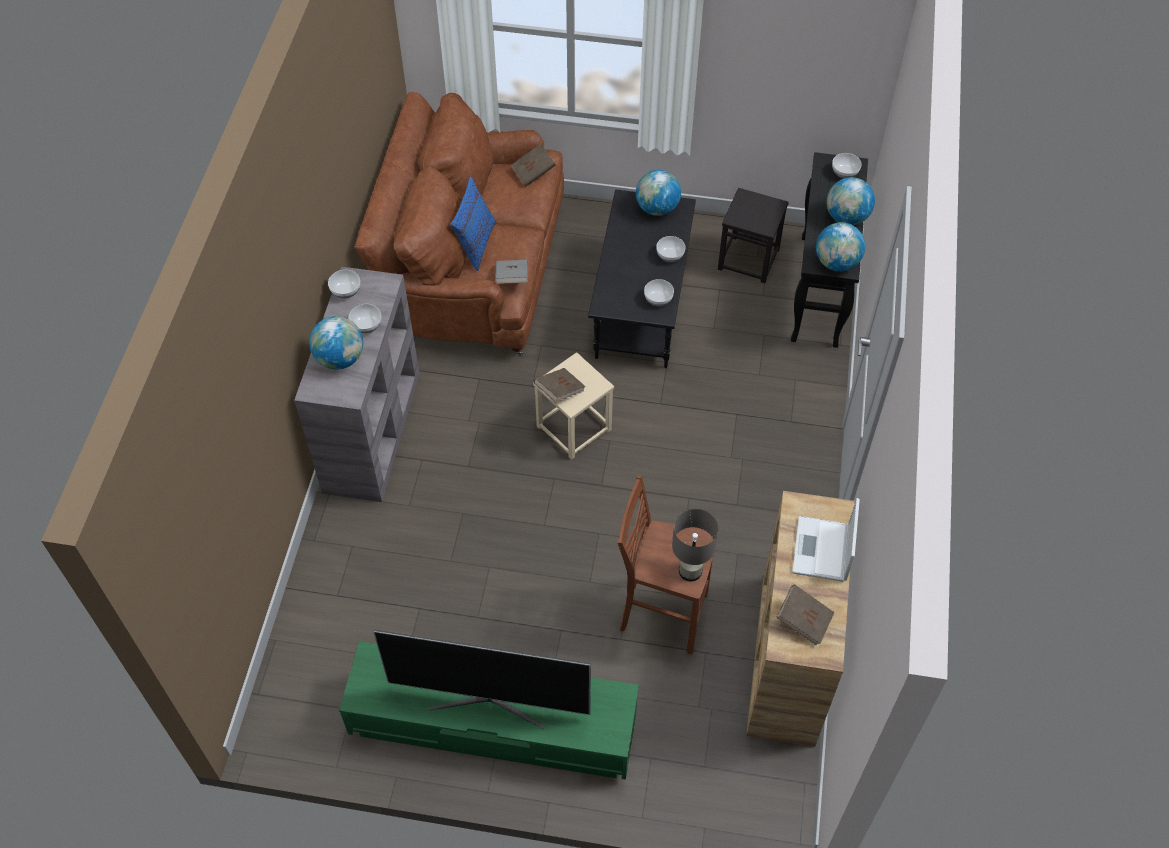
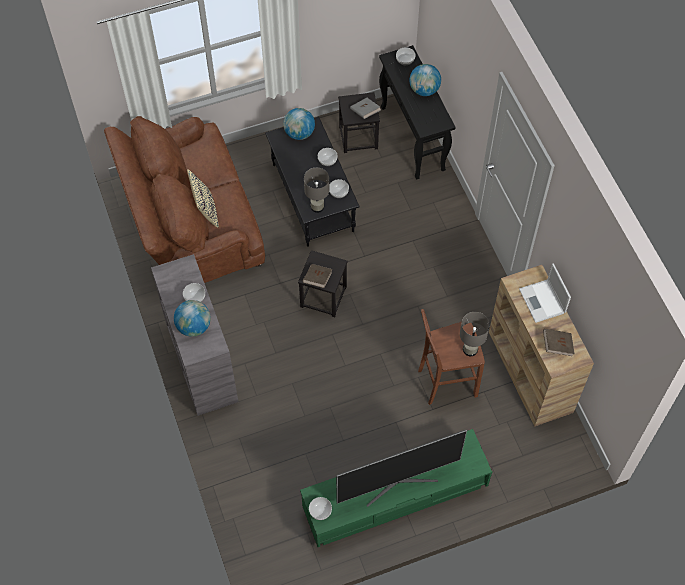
camera: 30 degrees left, 5 degrees up
bowl [328,269,360,299] -> bowl moved to [309,497,332,520]
blue pillow [450,177,496,271] -> beige pillow [187,169,219,227]
grey book [495,260,527,284] -> grey book moved to [350,98,381,119]
brown book [511,144,556,187] -> none
beige stool [533,352,614,460] -> black stool [298,250,348,317]
globe [816,222,865,271] -> none
none -> grey table lamp [304,168,329,213]

